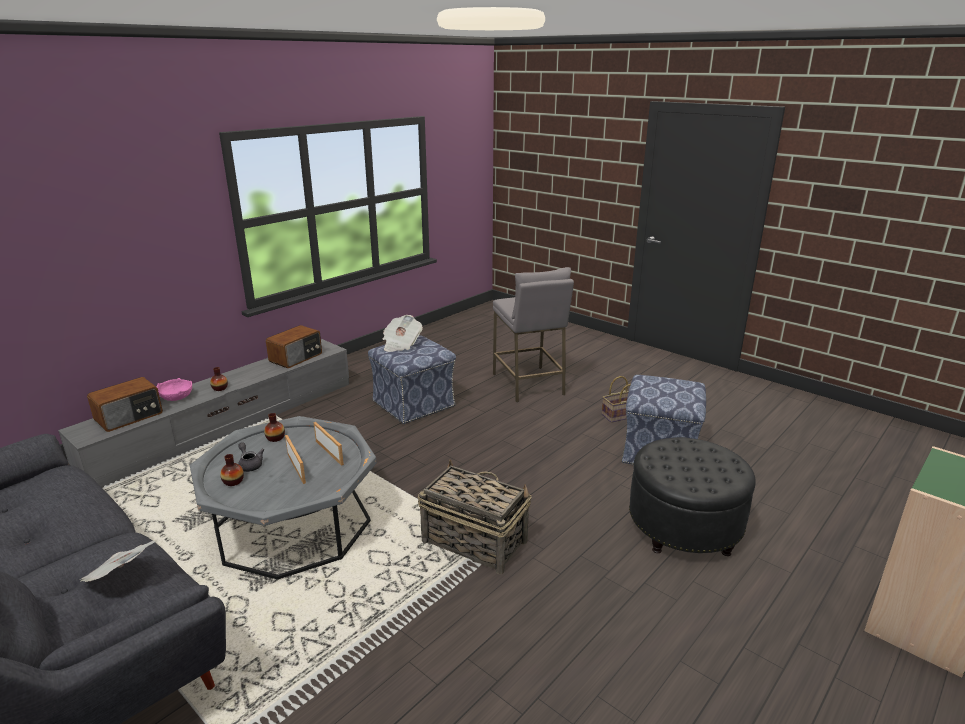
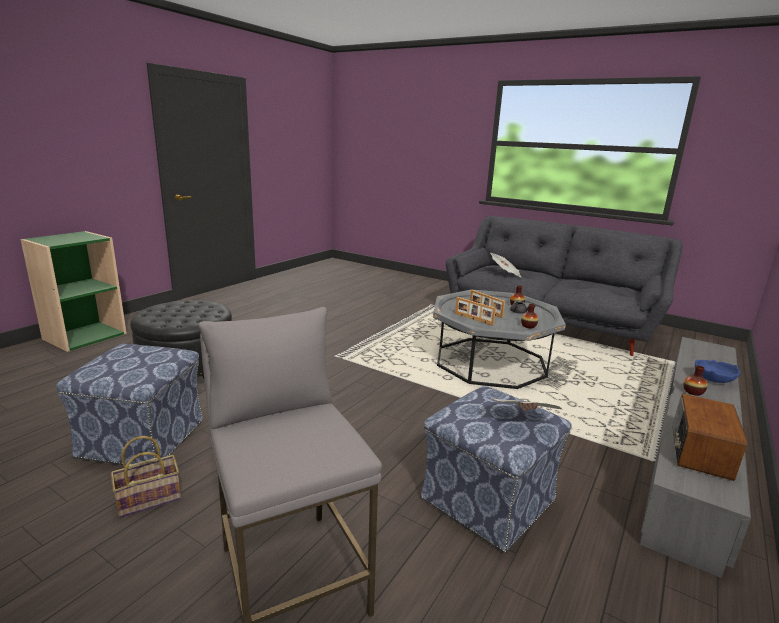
camera: 170 degrees right, 5 degrees down
radio [87,377,163,432] -> none
pink bowl [157,378,192,401] -> blue bowl [695,360,741,383]
basket [418,459,531,574] -> none

